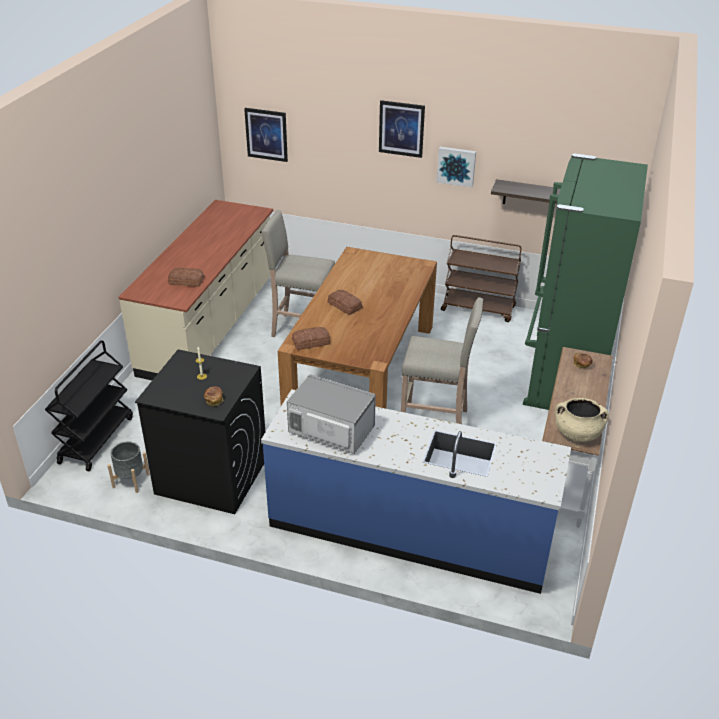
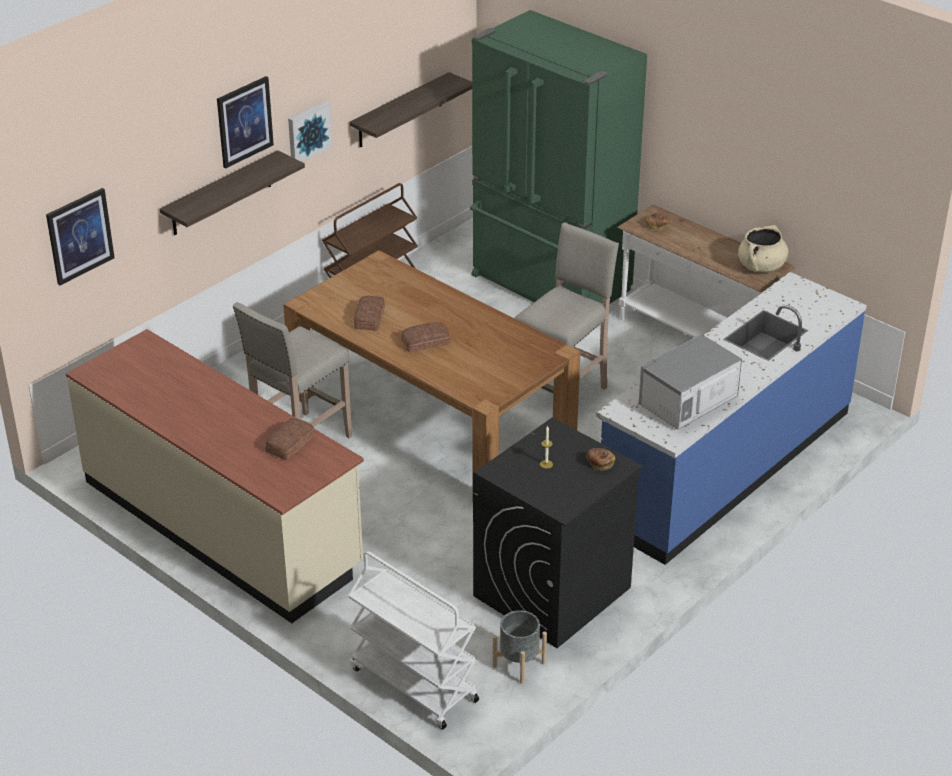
camera: 65 degrees left, 0 degrees up
black cart [45,340,133,471] -> white cart [348,551,479,729]
bread [292,327,330,350] -> bread moved to [354,296,385,330]
none -> shelf [160,150,305,235]

